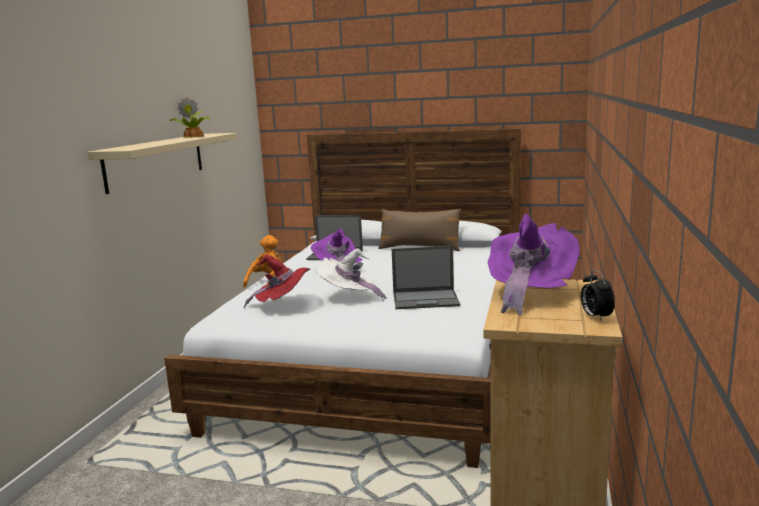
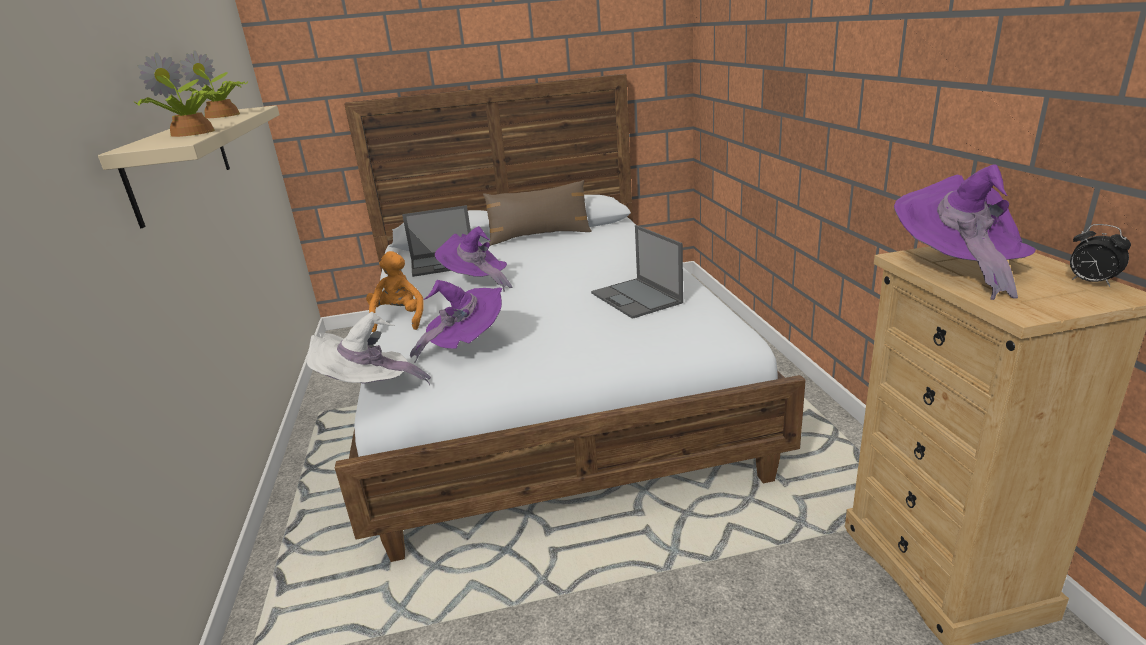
camera: 25 degrees left, 10 degrees up
red hat [243,254,311,308] -> purple hat [410,280,503,363]
white hat [317,248,387,302] -> white hat moved to [307,312,431,385]
laptop [392,246,460,309] -> laptop turned 90 degrees clockwise [591,225,683,319]
none -> potted plant [135,52,224,137]

